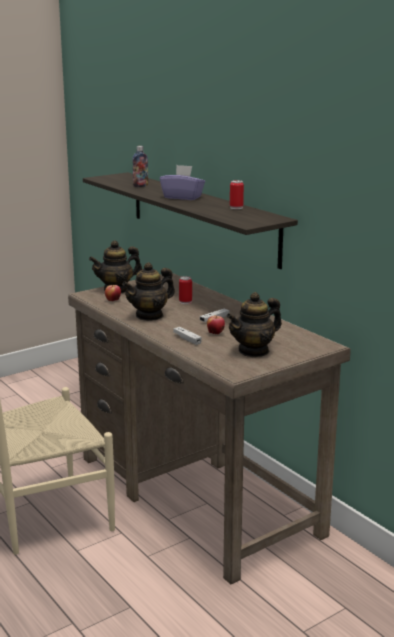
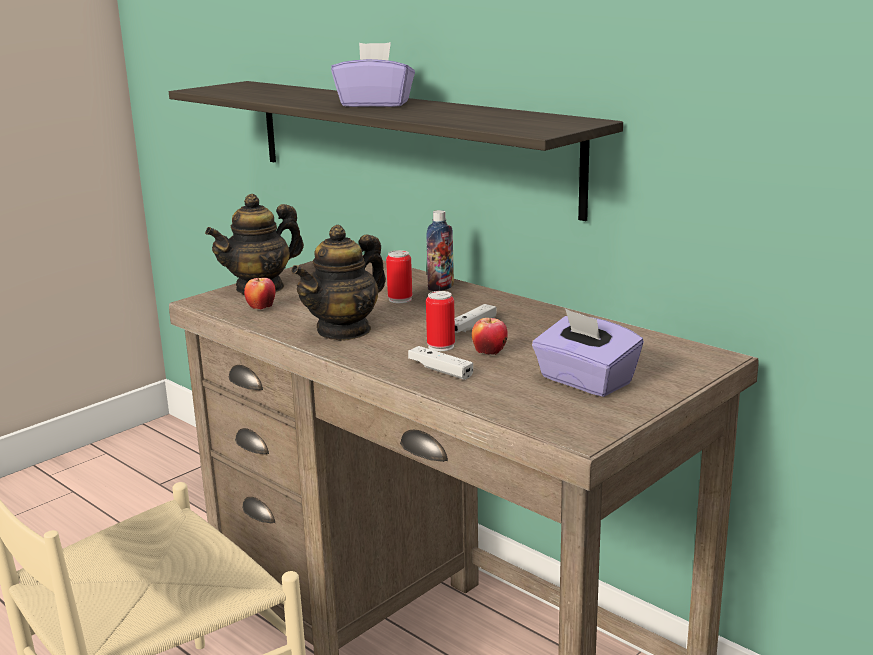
camera: 10 degrees left, 0 degrees up
bottle [132,146,148,187] -> bottle moved to [426,210,454,291]
teapot [226,292,282,357] -> purple tissue box [532,308,644,397]
can [230,180,244,209] -> can moved to [426,291,455,351]

